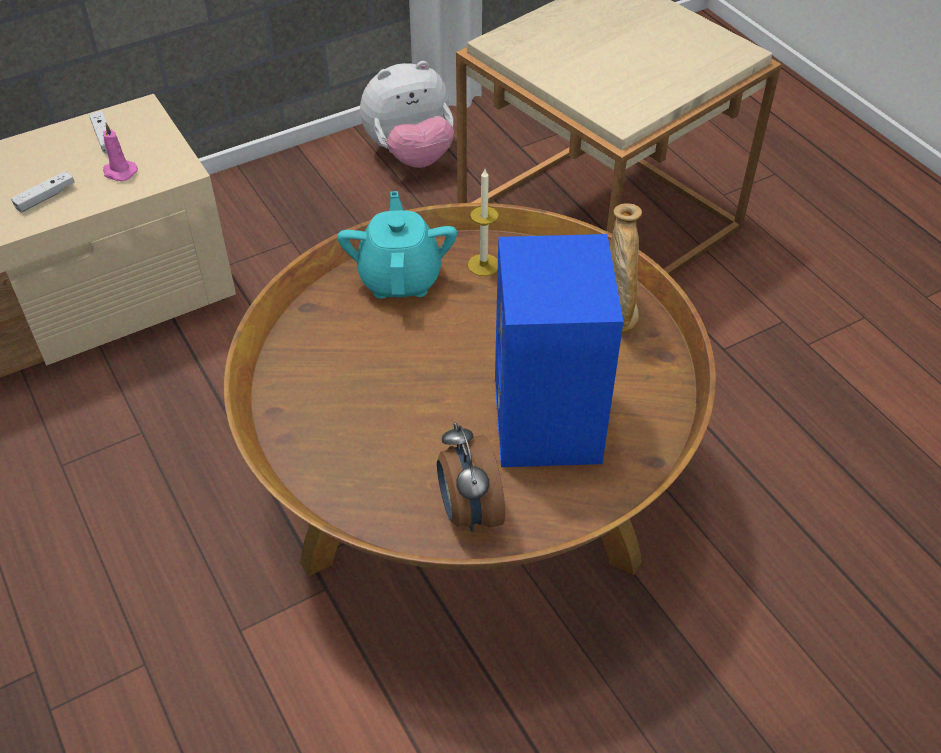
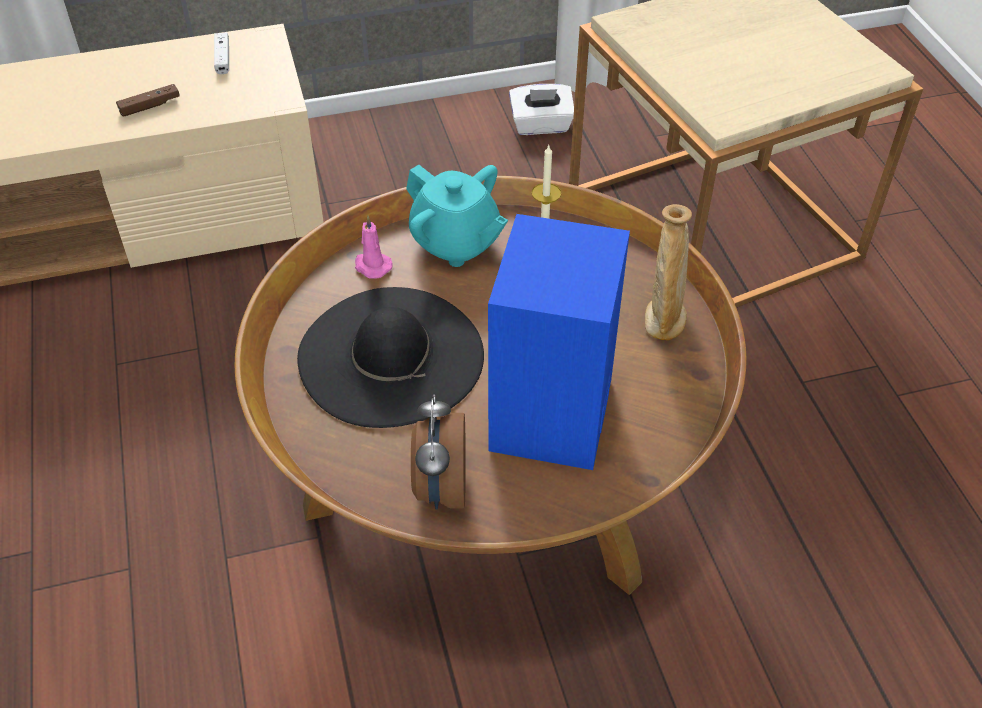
camera: 15 degrees right, 0 degrees up
white game controller [11,171,75,212] -> brown game controller [116,84,180,117]
pink candle [103,123,138,181] -> pink candle moved to [355,216,393,279]
turquoise teapot [337,191,457,299] -> turquoise teapot turned 120 degrees clockwise [406,165,508,267]
plush toy [360,61,454,168] -> white tissue box [509,84,574,135]
none -> black hat [297,287,484,428]

